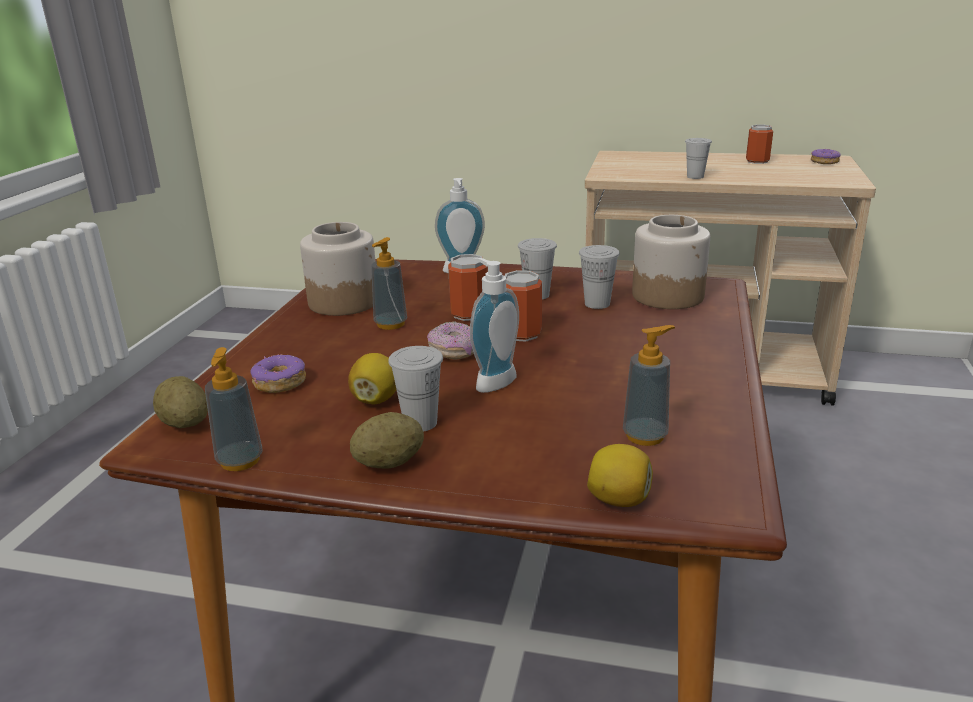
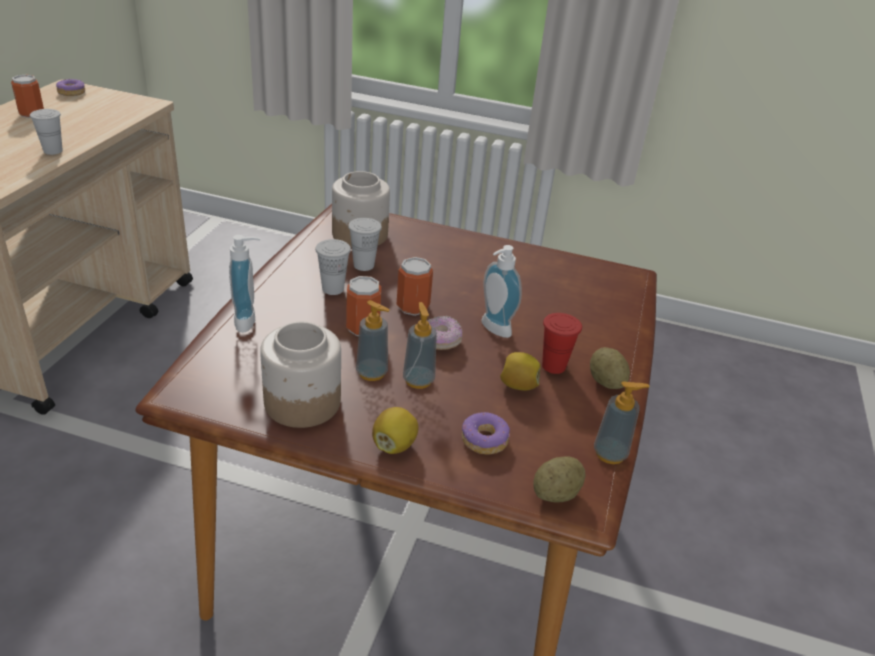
camera: 90 degrees left, 10 degrees up
white cup [388,346,443,432] -> red cup [542,313,582,374]
lemon [587,444,653,507] -> lemon moved to [372,407,418,454]
soap dispenser [623,325,675,446] -> soap dispenser moved to [403,302,437,389]

